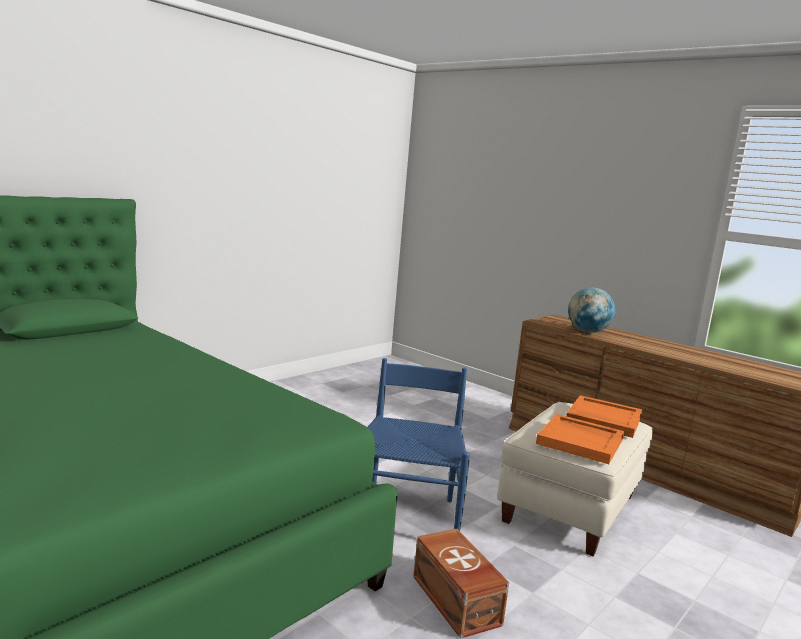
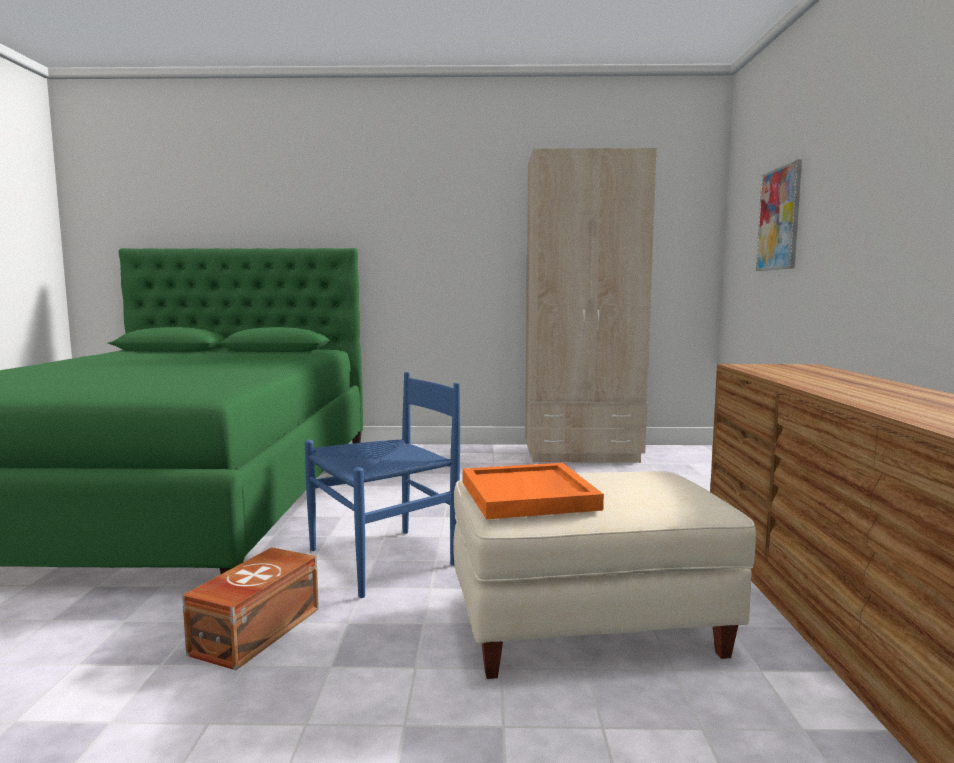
camera: 50 degrees right, 5 degrees down
orange tray [566,395,643,438] -> none
globe [568,288,615,333] -> none
none -> beige wardrobe [525,148,657,463]
none -> picture [756,159,802,271]

